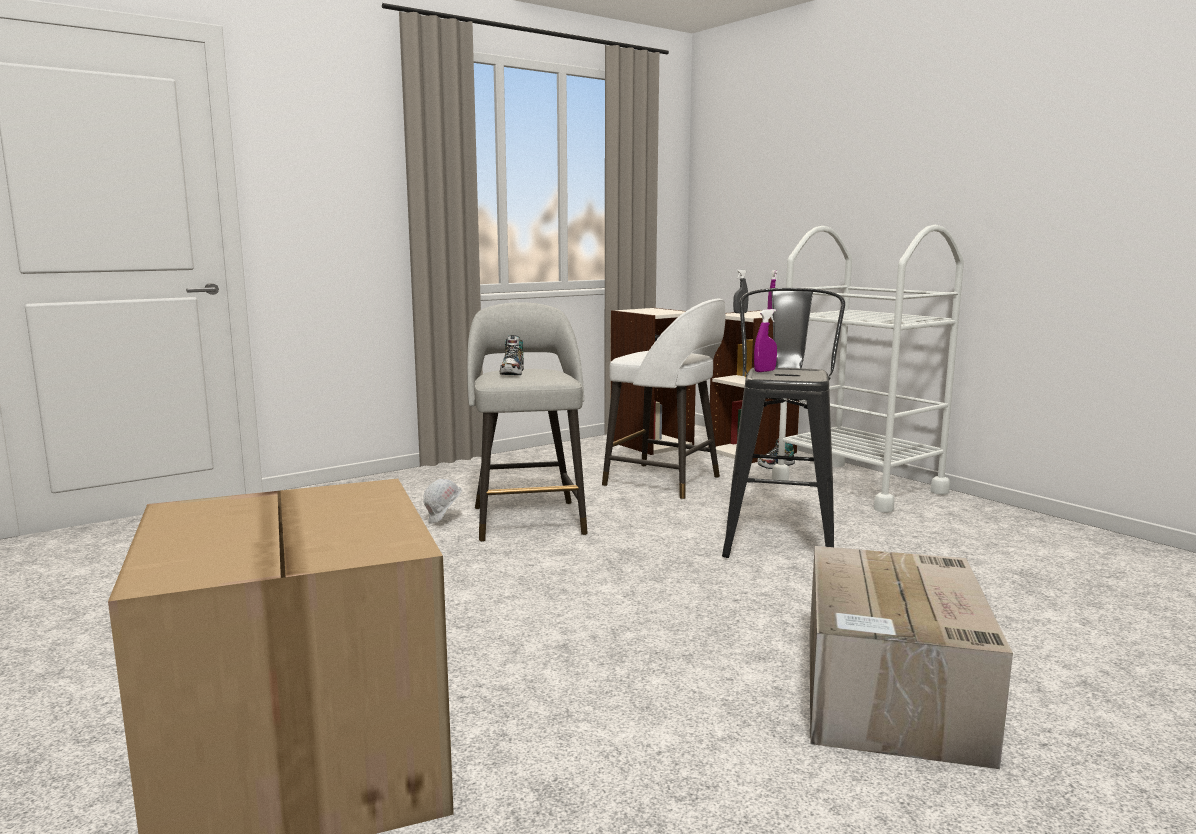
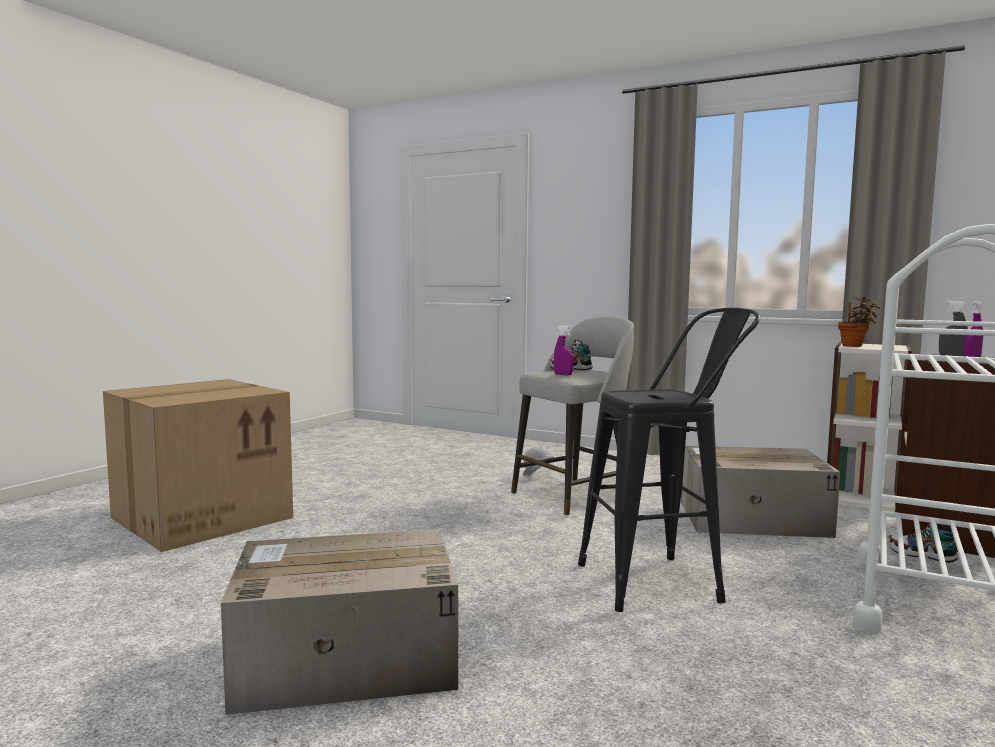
camera: 65 degrees right, 5 degrees down
white stool [602,299,725,499] -> cardboard box [681,445,840,538]
purple spray bottle [754,309,777,372] -> purple spray bottle moved to [554,325,574,375]
none -> potted plant [838,297,880,347]

